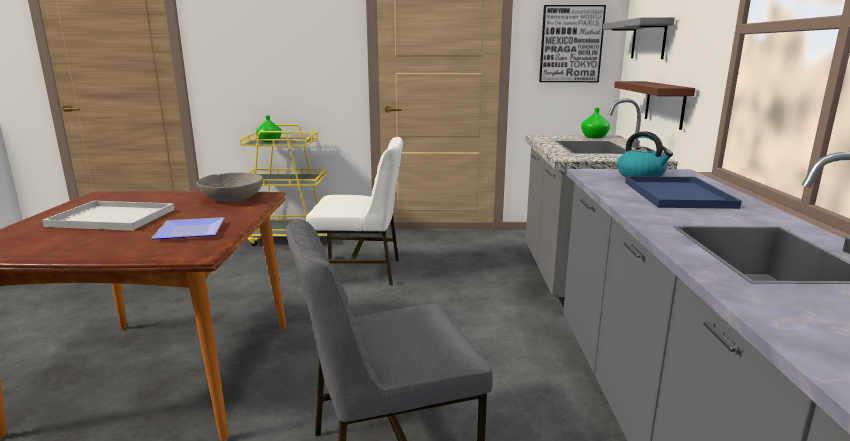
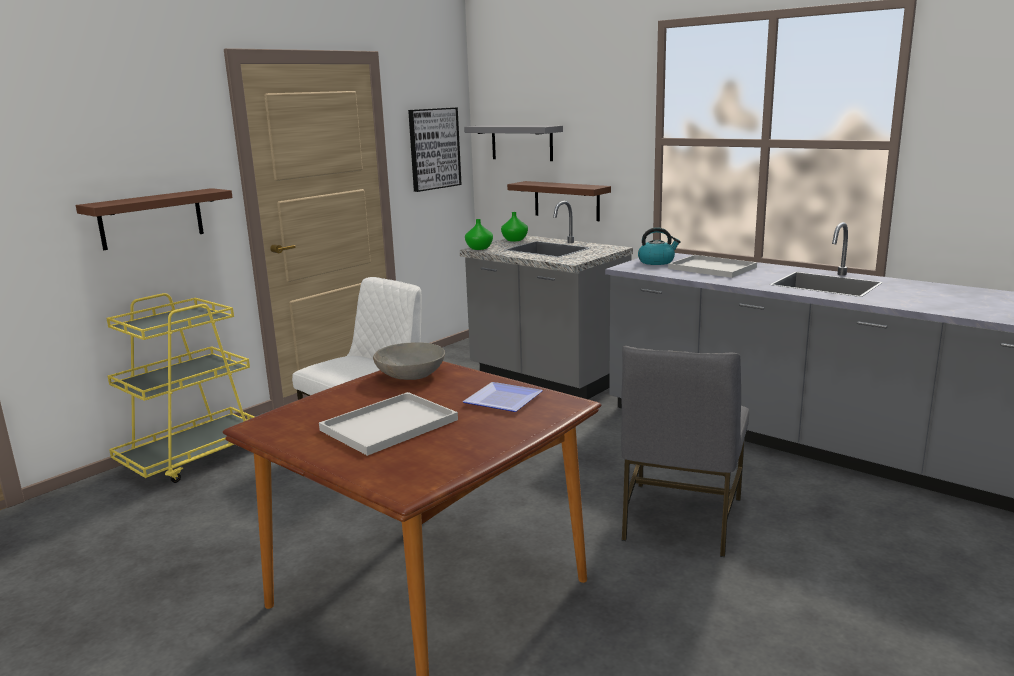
camera: 50 degrees left, 0 degrees up
green vase [256,116,282,142] -> green vase moved to [465,219,493,250]
blue tray [625,176,741,209] -> white tray [668,255,757,278]
none -> brown shelf [76,188,233,250]

